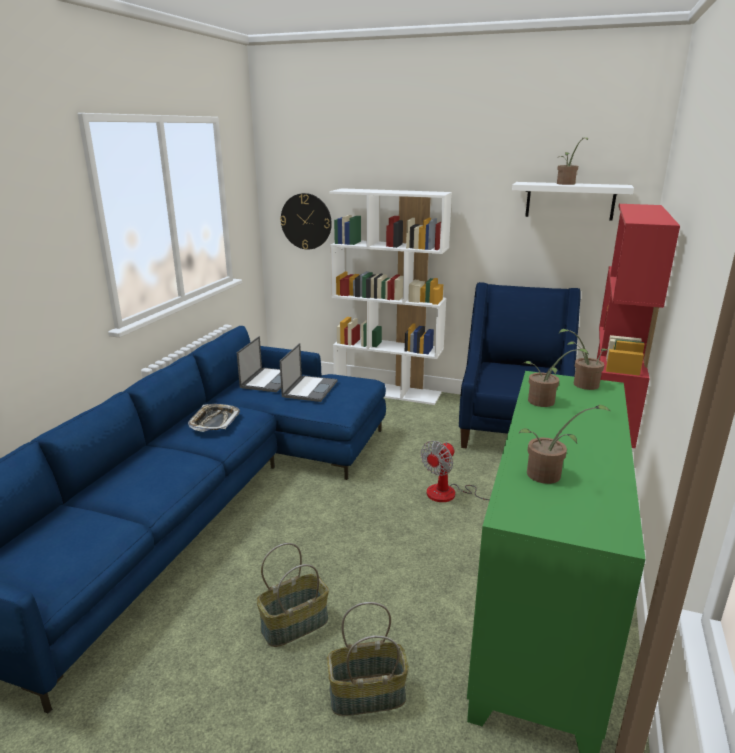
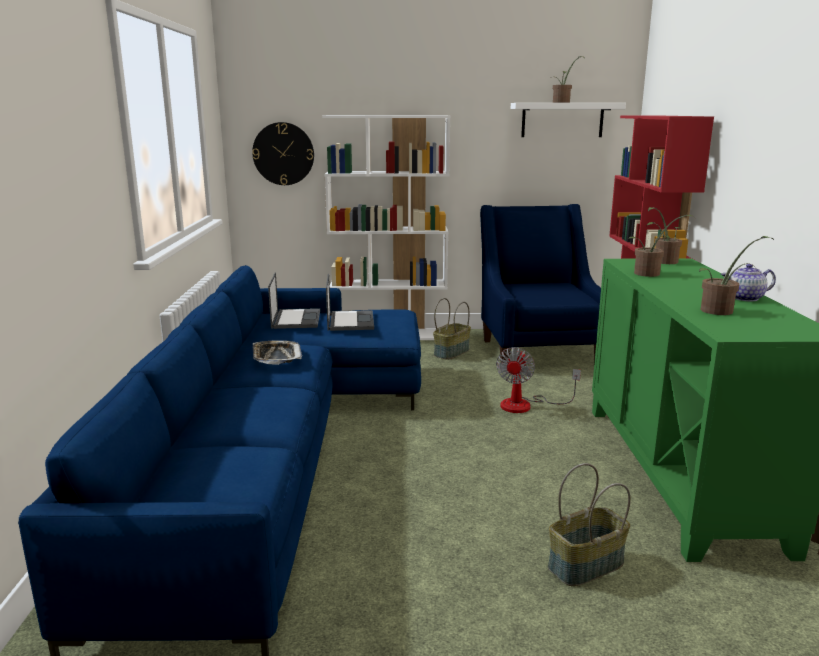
camera: 20 degrees left, 5 degrees down
basket [256,543,329,647] -> basket moved to [433,298,471,360]
none -> teapot [721,264,776,301]

